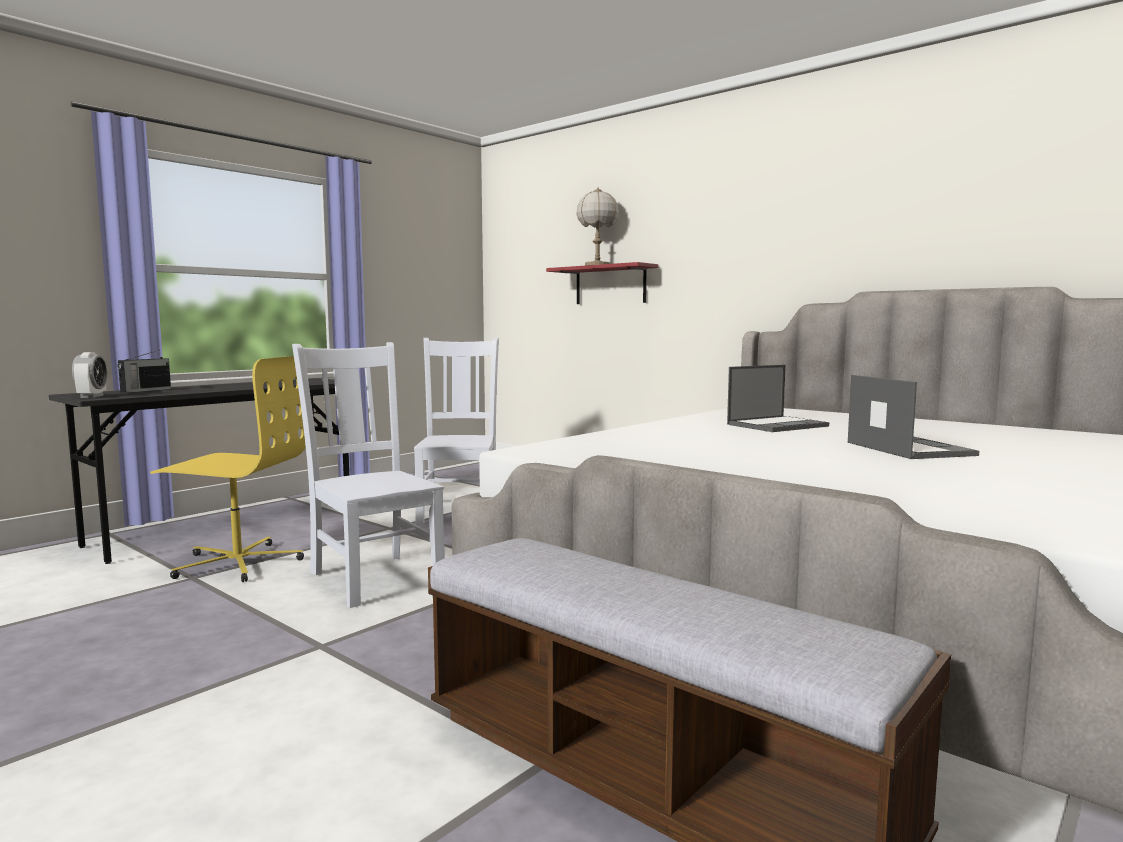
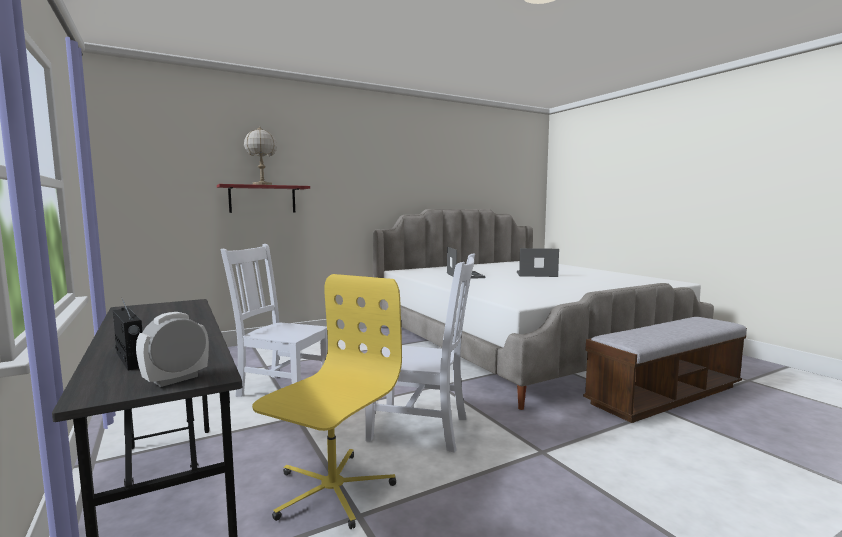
camera: 70 degrees left, 0 degrees up
alarm clock [72,352,108,398] -> alarm clock turned 60 degrees counterclockwise [136,312,209,387]
white chair [292,342,445,608] -> white chair turned 150 degrees counterclockwise [365,253,475,453]

